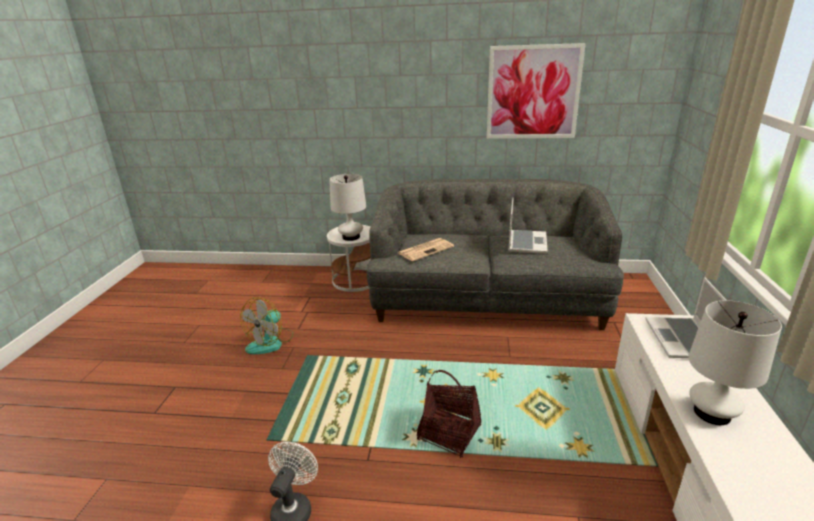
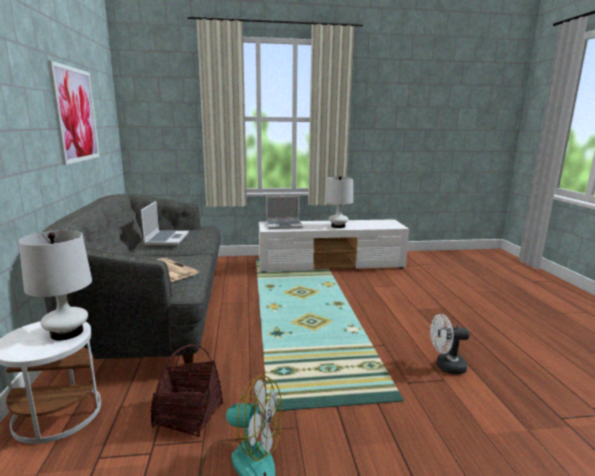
camera: 105 degrees left, 10 degrees down
basket [416,370,481,458] -> basket moved to [151,344,223,437]
laptop [508,197,548,254] -> laptop turned 90 degrees clockwise [141,201,189,245]

